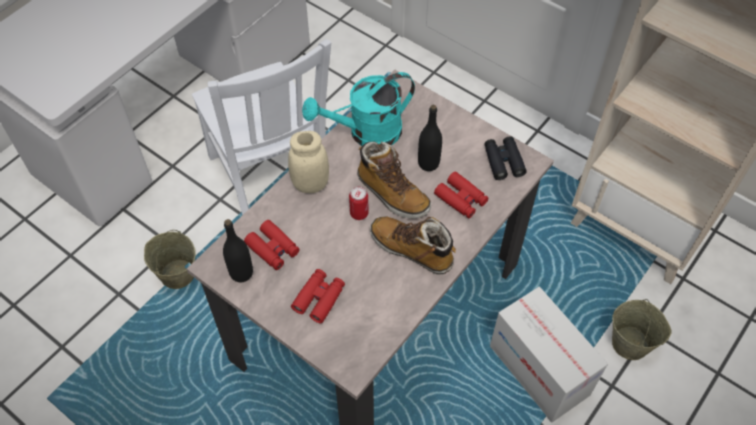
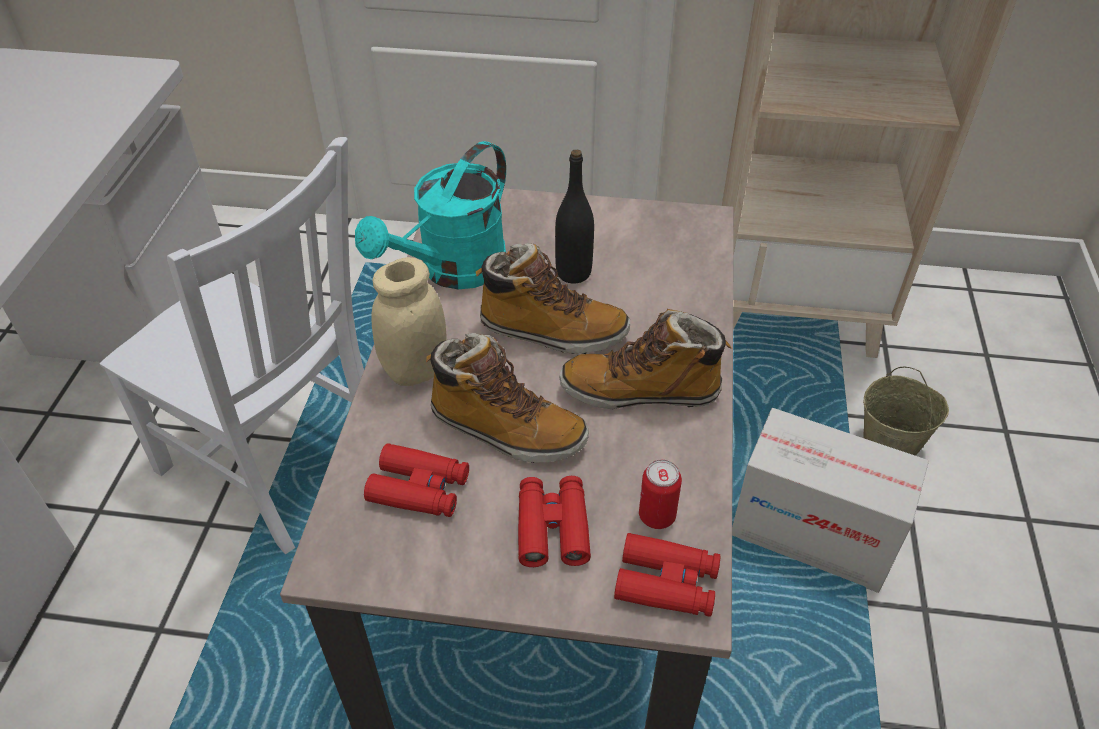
camera: 30 degrees left, 10 degrees down
beige bucket [144,230,196,289] -> none
black bottle [223,219,253,282] -> none
can [349,187,369,220] -> can moved to [639,459,682,529]
red binoculars [434,171,489,218] -> red binoculars moved to [614,533,721,617]
black binoculars [485,136,527,180] -> none
none -> boot [426,333,589,463]

